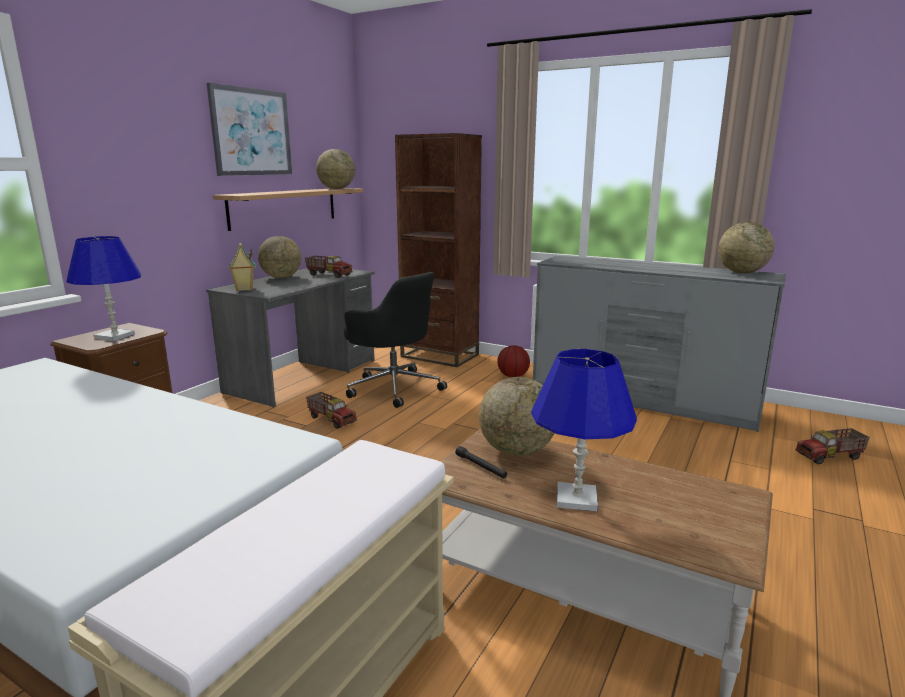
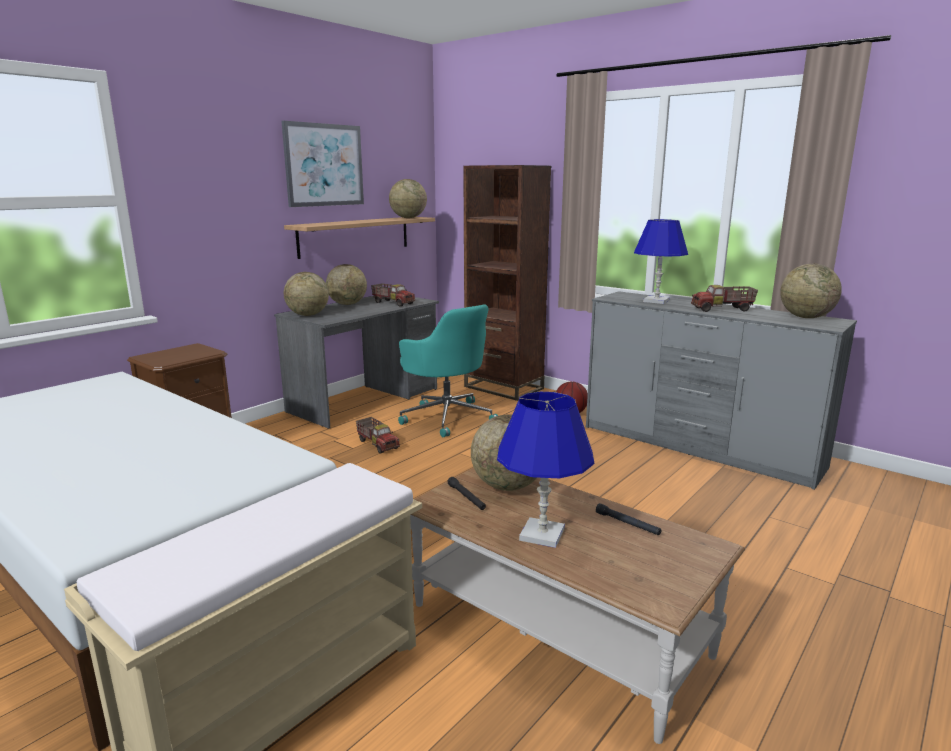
camera: 10 degrees right, 0 degrees up
blue table lamp [66,236,141,341] -> blue table lamp moved to [634,219,688,304]
toy house [228,243,256,291] -> globe [284,272,329,316]
black office chair [344,272,447,408] -> turquoise office chair [398,304,498,437]
toy truck [796,428,870,464] -> toy truck moved to [691,285,758,312]
none -> black flashlight [596,503,661,535]

